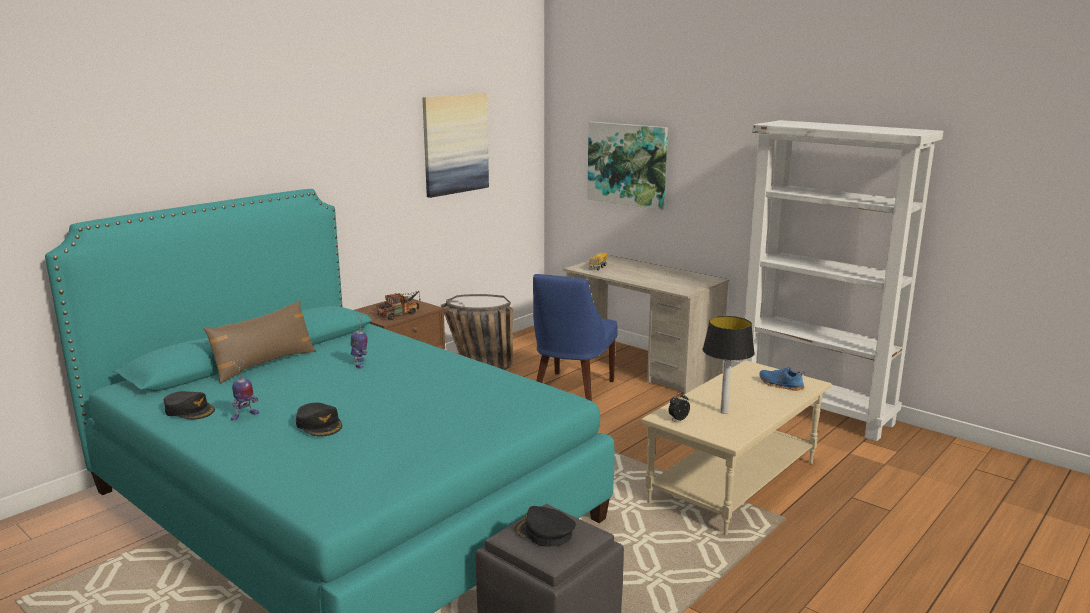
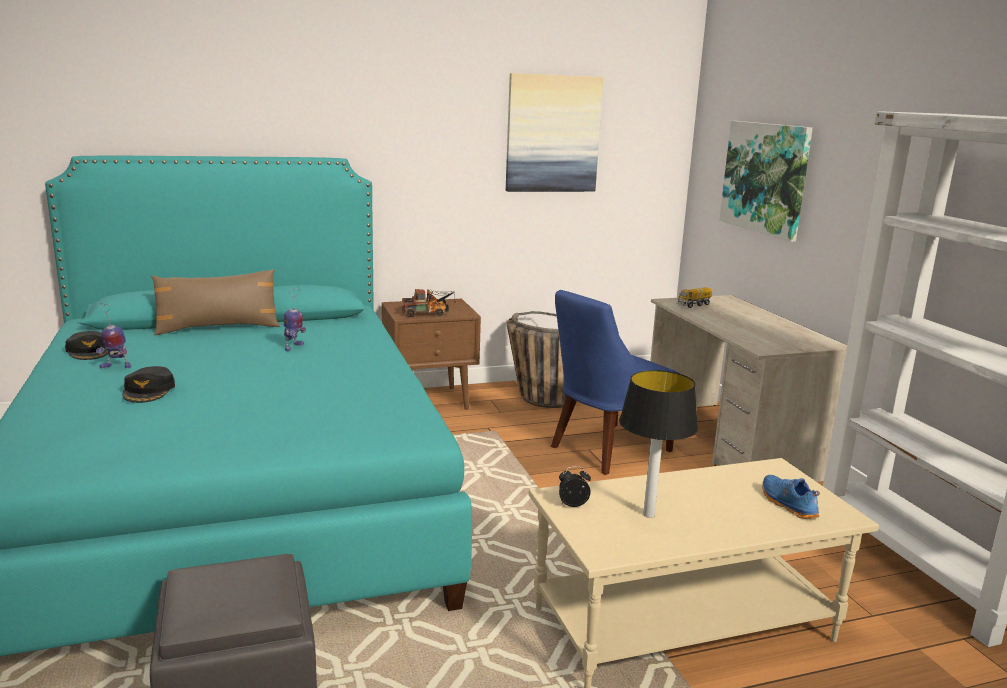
camera: 30 degrees right, 0 degrees up
black cap [515,506,576,547] -> none

